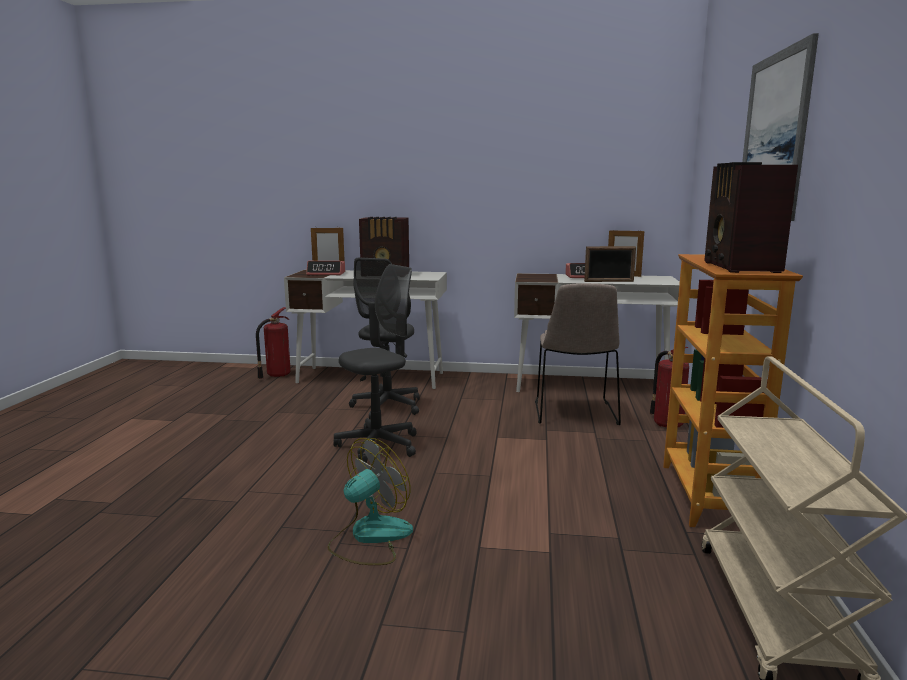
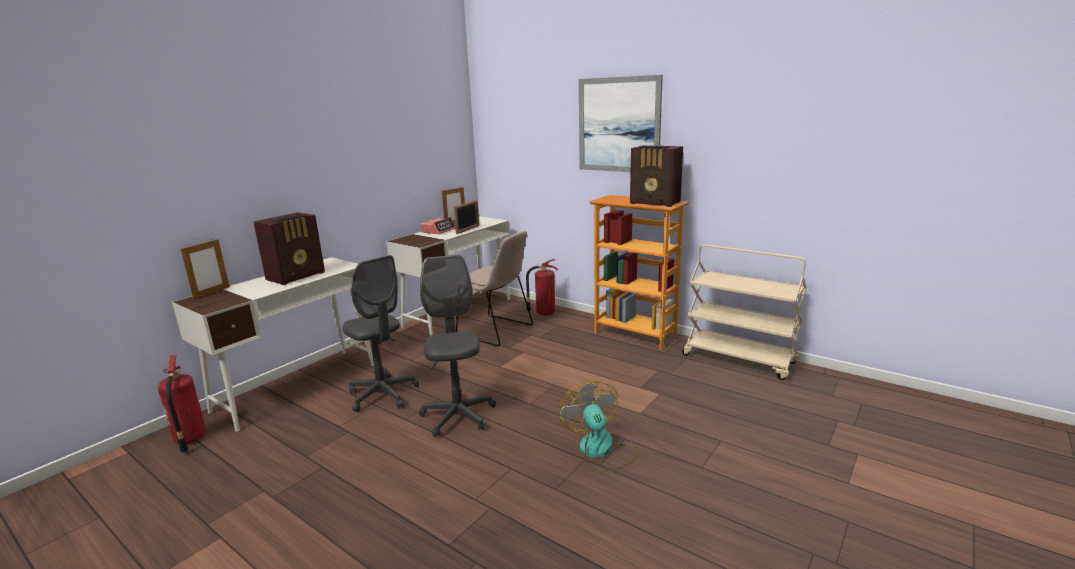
camera: 60 degrees left, 5 degrees up
alarm clock [306,261,345,276] -> none

